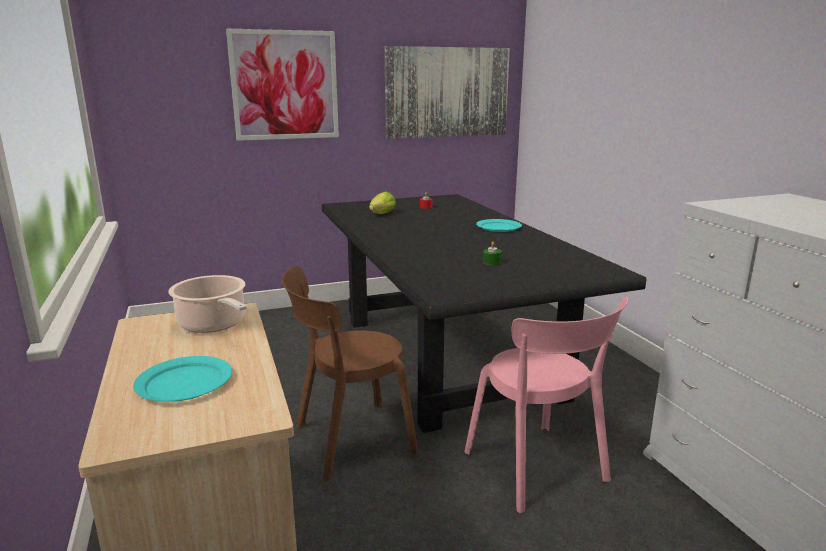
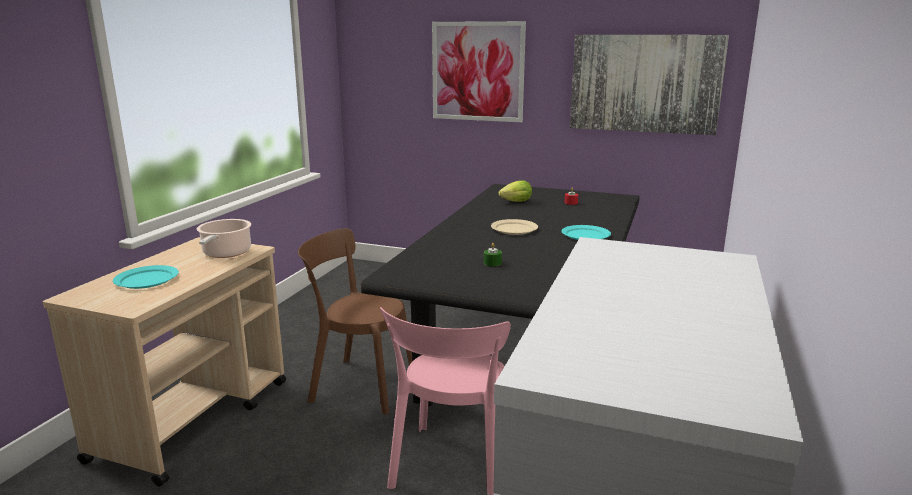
camera: 40 degrees right, 0 degrees up
none -> beige plate [491,219,538,235]

